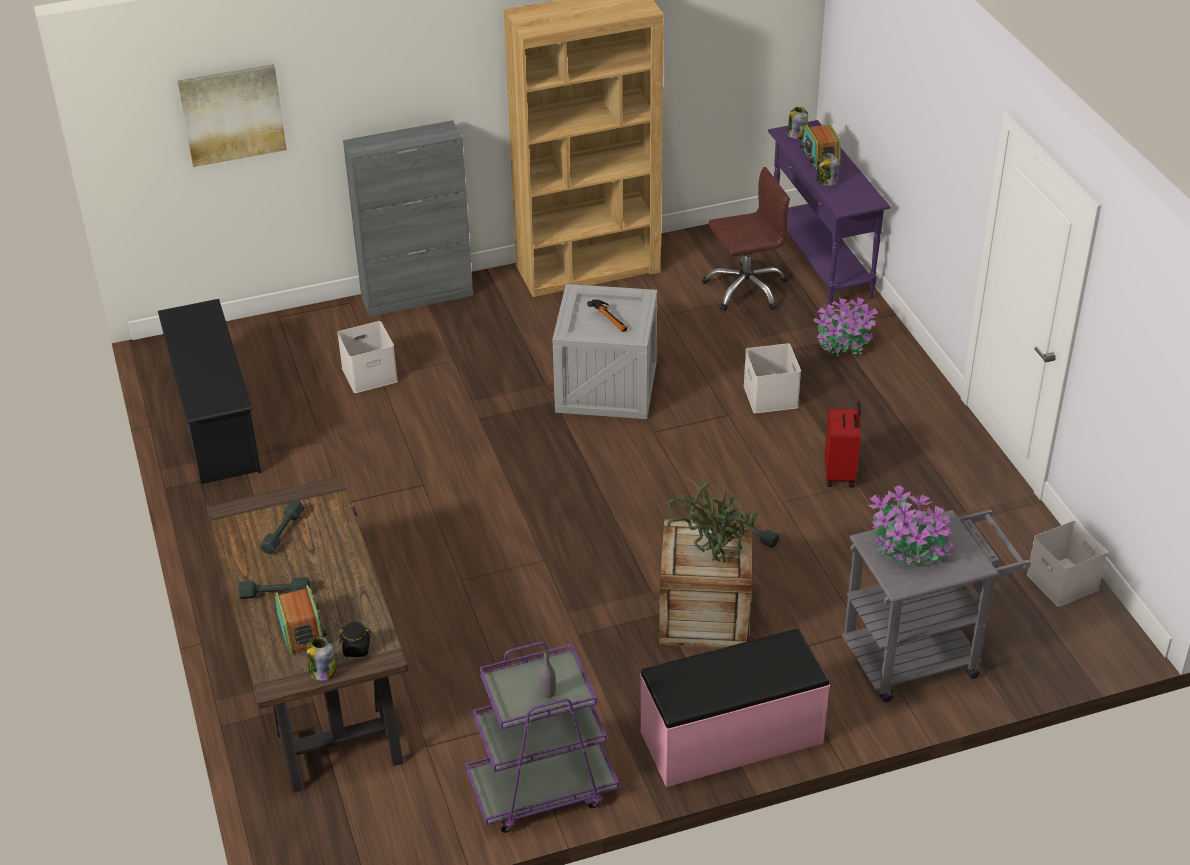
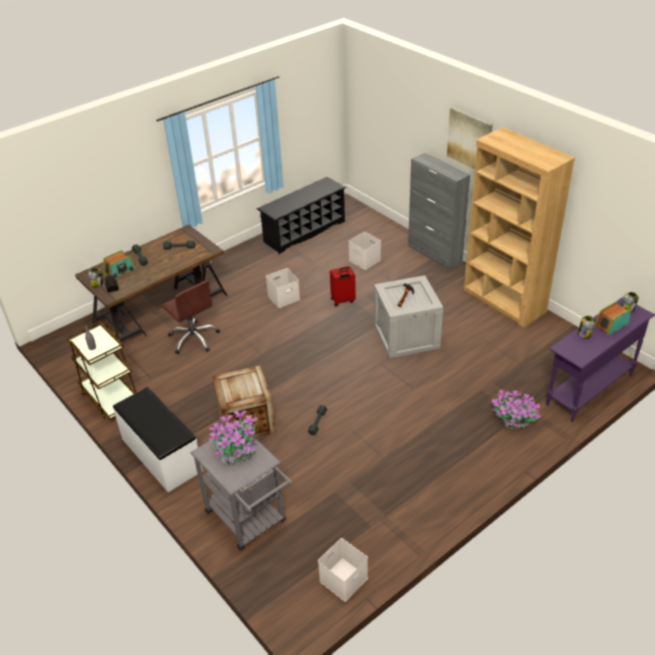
camera: 70 degrees right, 0 degrees up
picture [177,64,287,167] -> picture moved to [447,107,493,169]
purple cart [465,642,619,833] -> brown cart [66,321,136,420]
pink bench [640,629,830,787] -> white bench [113,387,203,492]
potted plant [664,472,758,563] -> none
brown office chair [702,167,790,311] -> brown office chair moved to [162,280,220,354]
white storage box [743,343,801,413] -> white storage box moved to [266,268,300,308]
red suitcase [825,402,861,488] -> red suitcase moved to [330,266,356,306]

